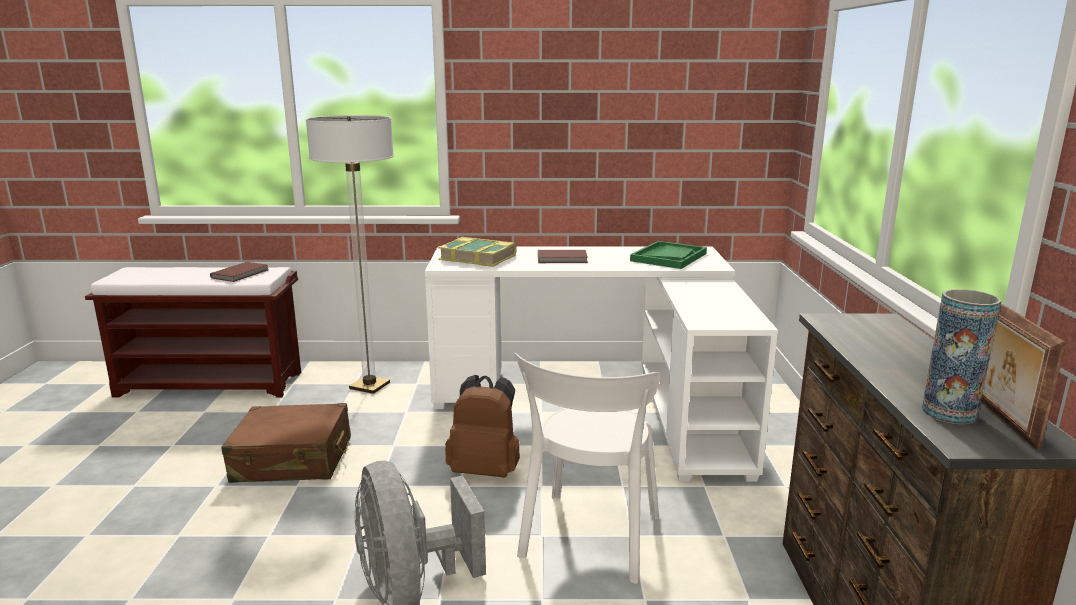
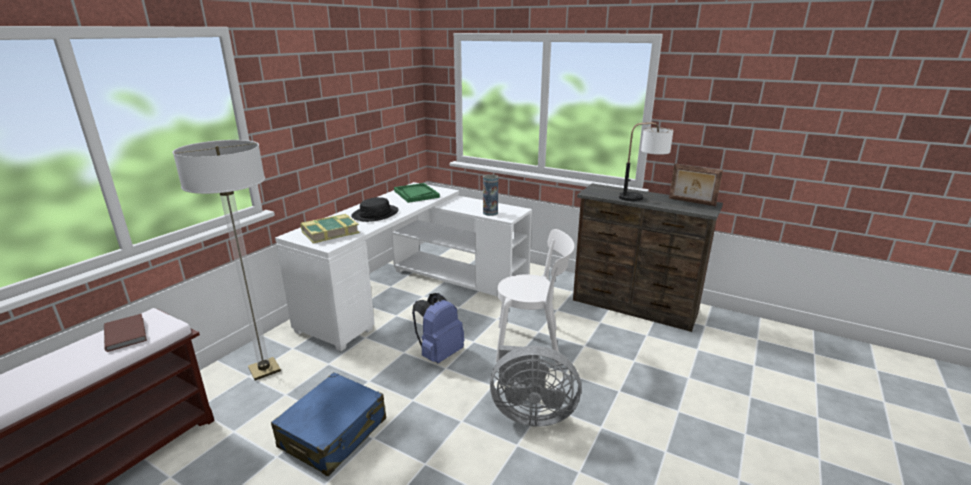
camera: 60 degrees left, 5 degrees up
brown suitcase [221,403,351,483] -> blue suitcase [271,372,386,476]
brown backpack [445,375,520,478] -> blue backpack [412,293,464,363]
white chair [515,353,661,584] -> white chair turned 45 degrees counterclockwise [496,229,574,365]
brown book [538,250,588,263] -> black hat [351,197,399,222]
vase [922,289,1001,424] -> vase moved to [483,174,498,216]
none -> table lamp [619,122,673,201]

